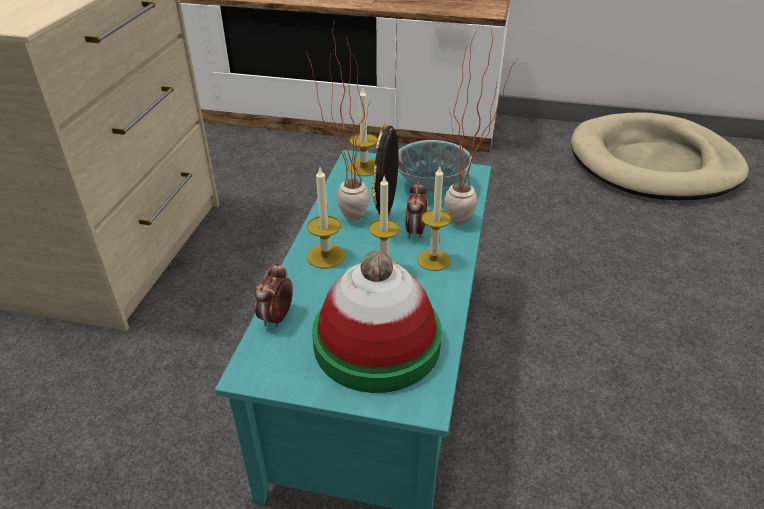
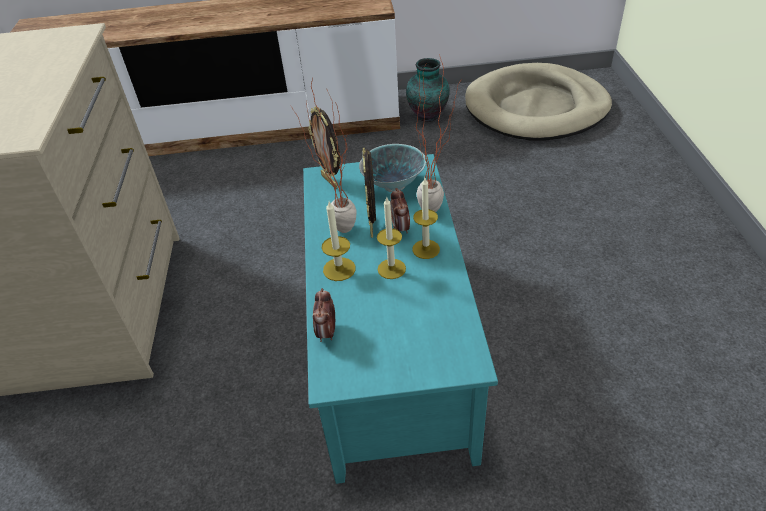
camera: 15 degrees left, 5 degrees up
hat [312,251,442,393] -> none
candle [349,87,378,176] -> picture frame [308,107,340,189]
none -> vase [406,58,450,122]

